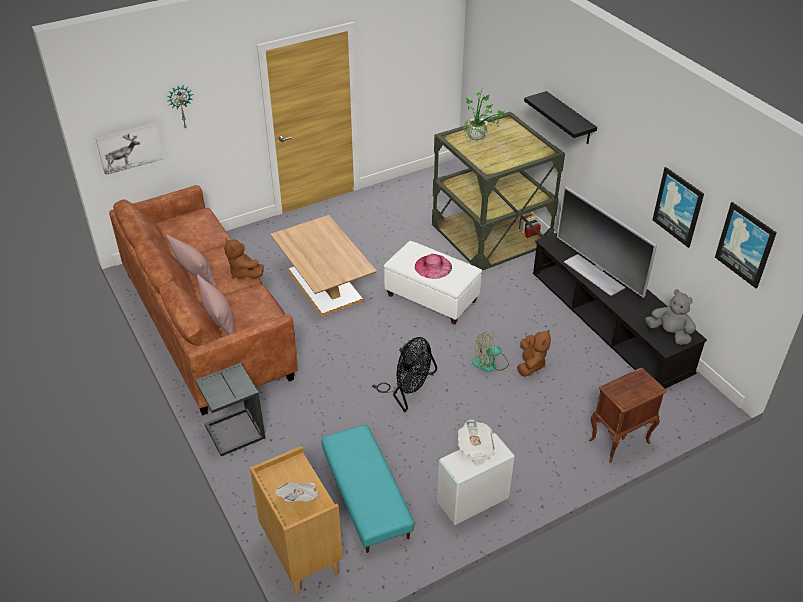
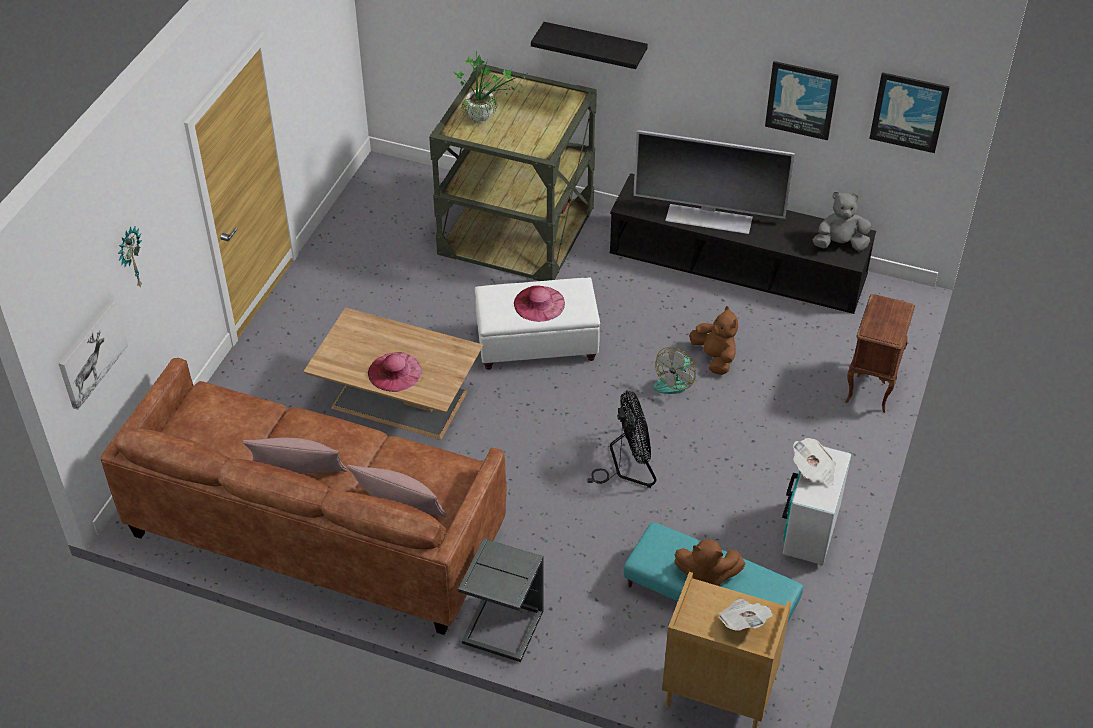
camera: 40 degrees left, 5 degrees up
brown plush toy [224,238,264,279] -> brown plush toy moved to [674,539,745,586]
none -> pink hat [368,352,422,392]

